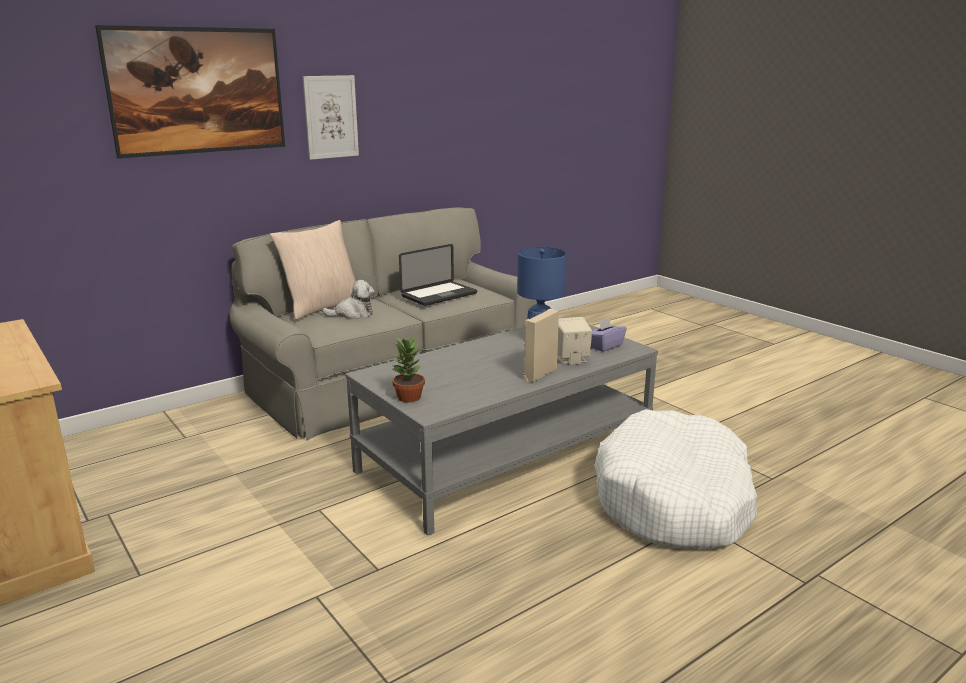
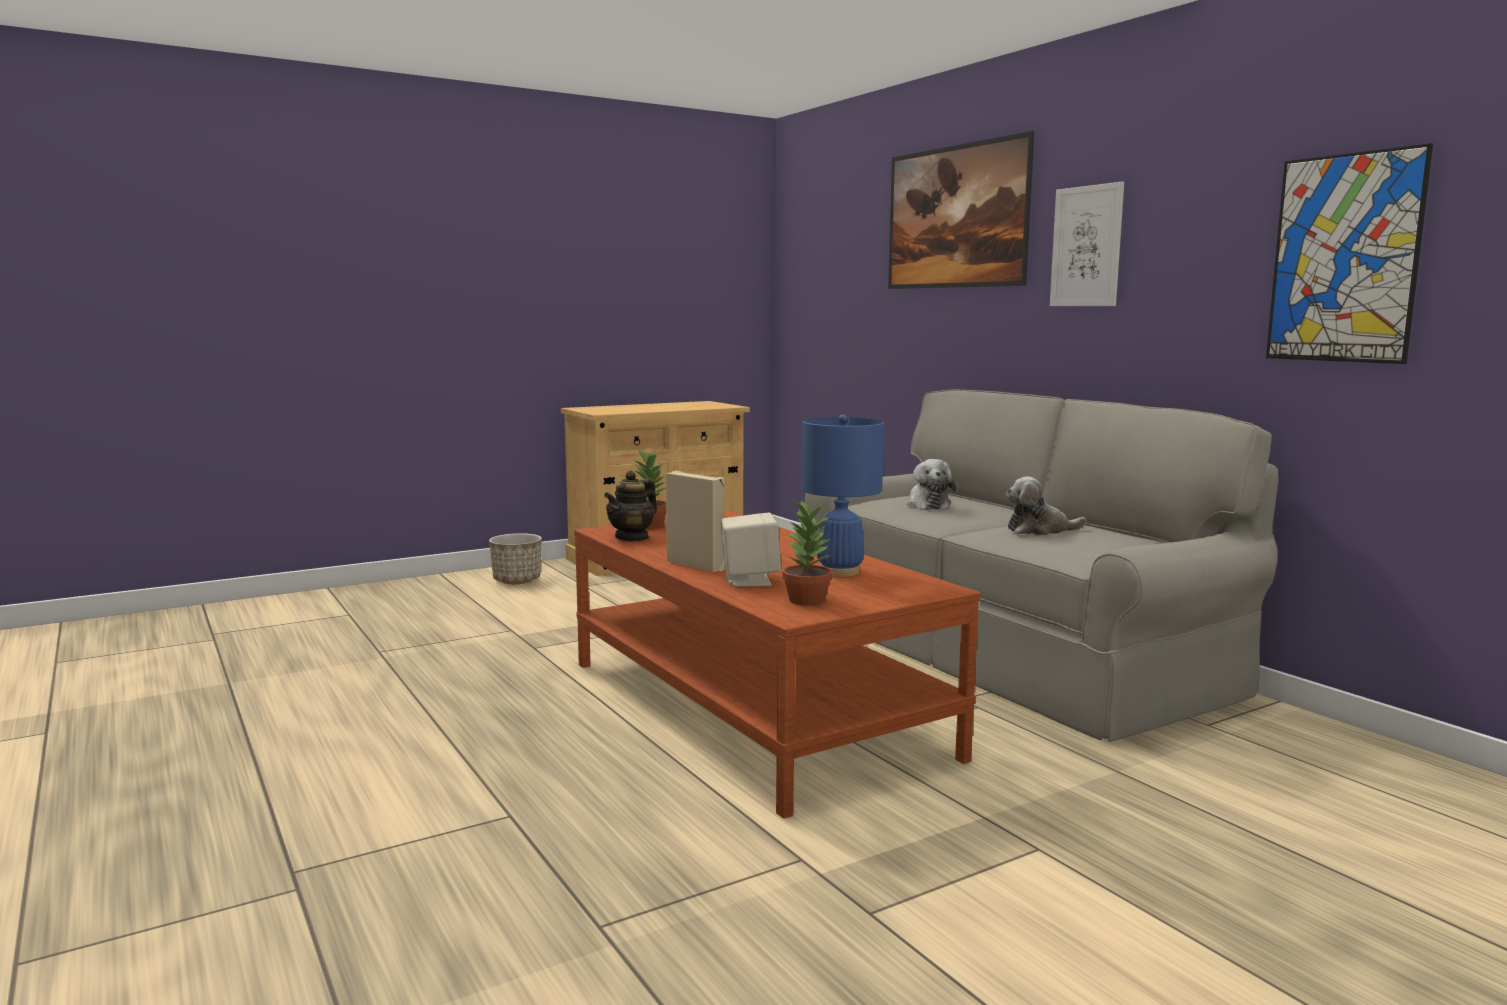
camera: 95 degrees right, 10 degrees down
beige pillow [270,220,356,320] -> none
grey coffee table [345,316,658,536] -> brown coffee table [574,512,980,819]
laptop [399,244,477,306] -> plush toy [1006,477,1086,535]
purple tissue box [591,317,626,352] -> potted plant [782,499,833,606]
white dog bed [595,409,757,549] -> none
none -> planter [489,533,542,584]
none -> teapot [604,470,657,542]
none -> picture [1266,143,1433,364]

